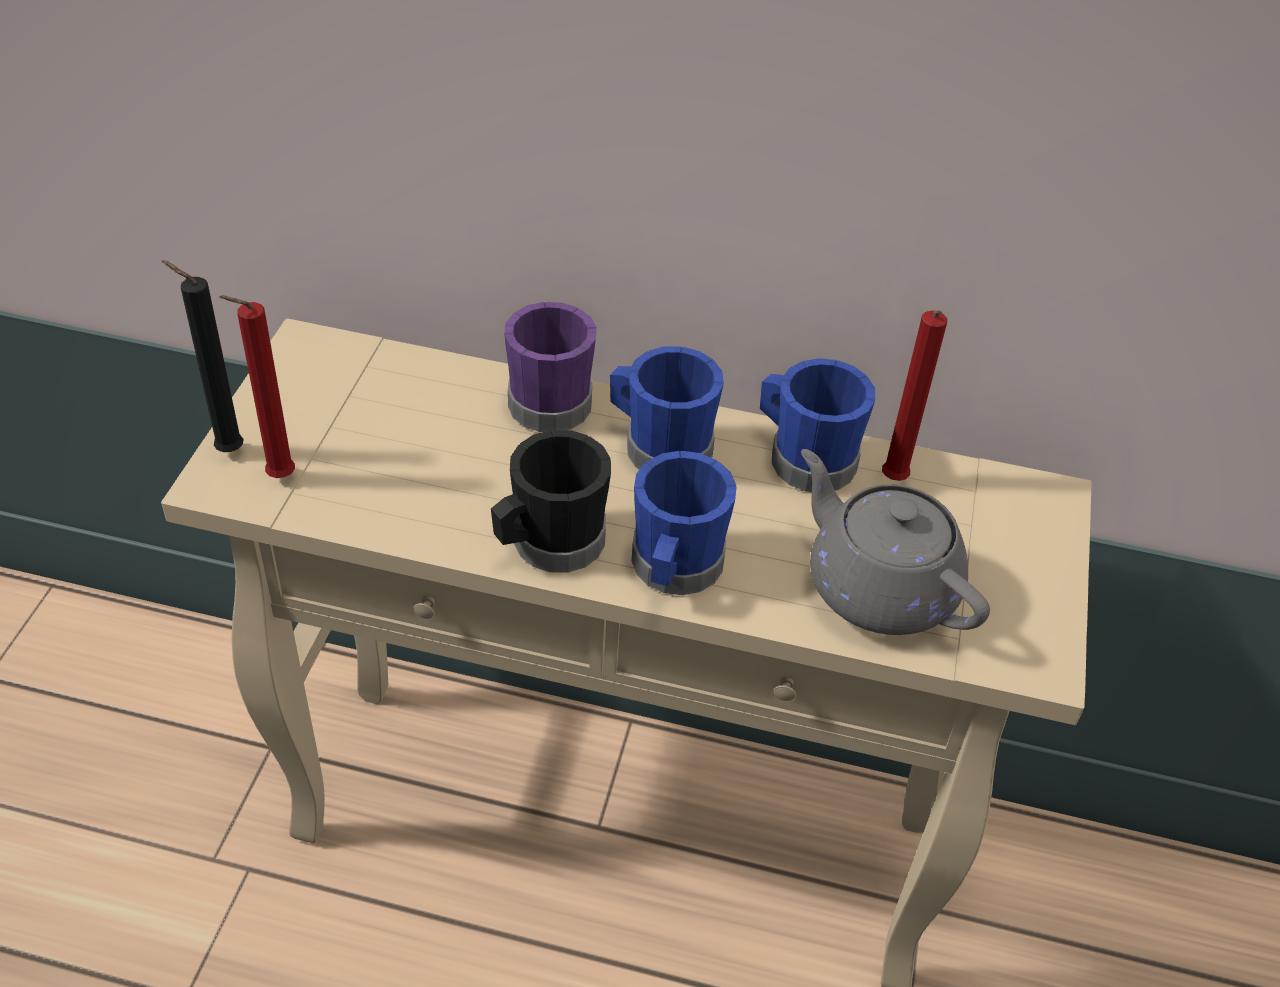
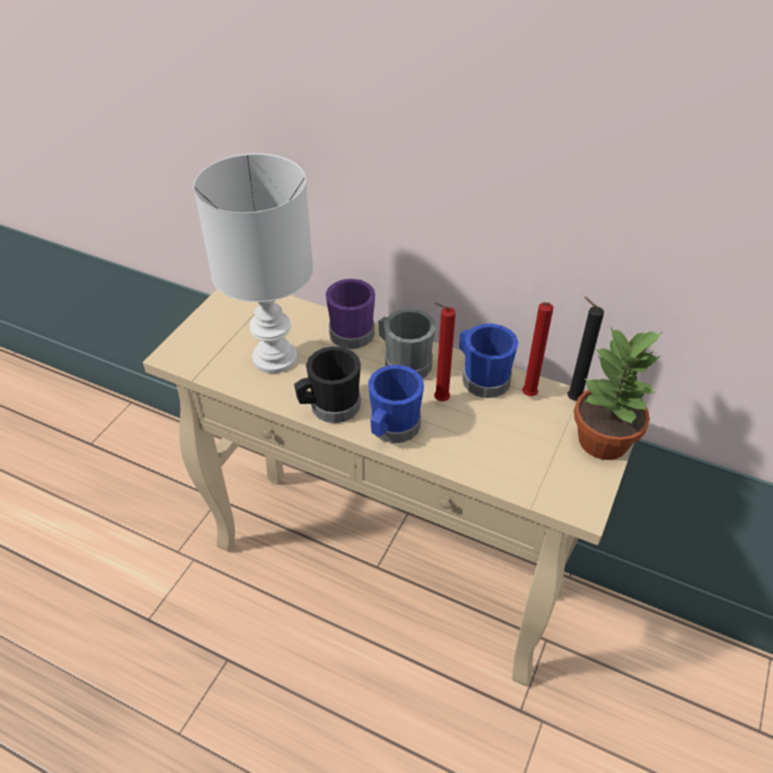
camera: 15 degrees right, 0 degrees up
black candle [162,260,244,452] -> black candle moved to [567,297,604,401]
red candle [219,295,295,478] -> red candle moved to [434,303,456,401]
blue mug [610,346,724,470] -> grey mug [378,308,436,378]
grey teapot [801,449,990,635] -> none
none -> white table lamp [194,153,313,373]
none -> potted plant [574,326,662,460]

